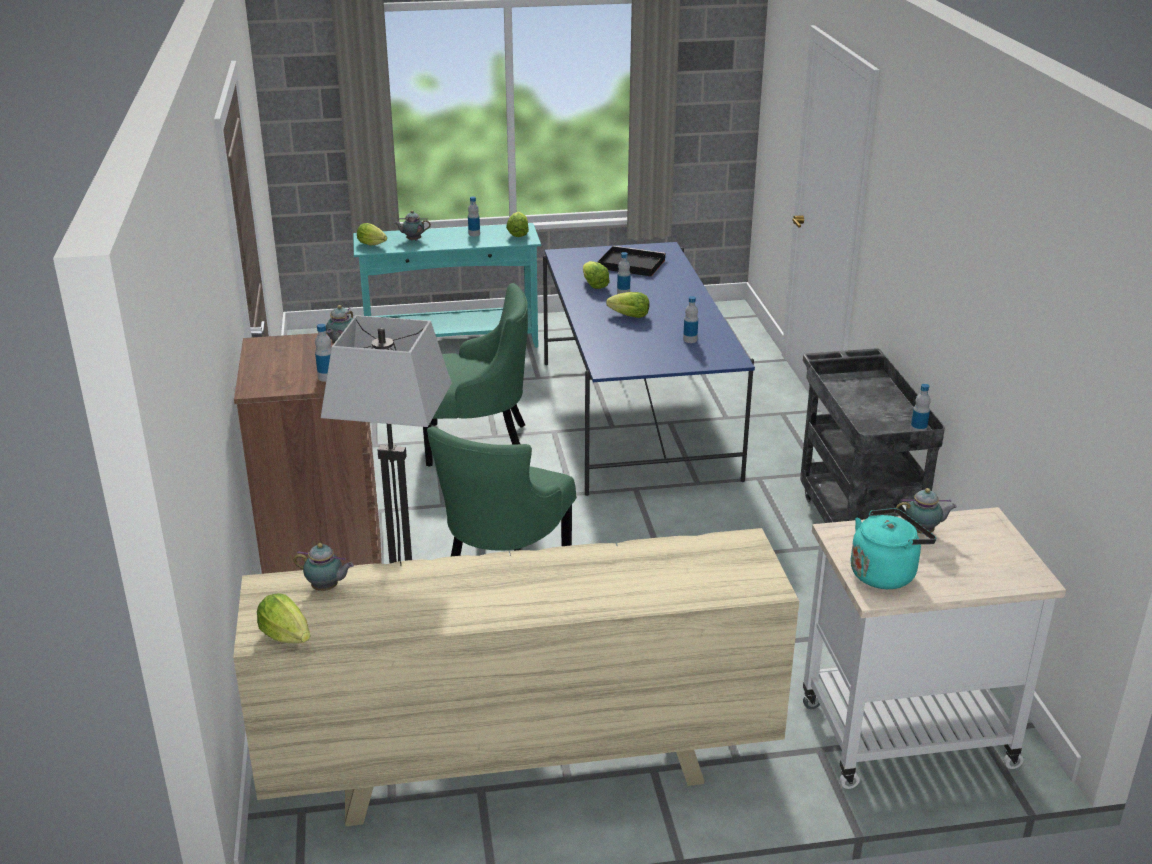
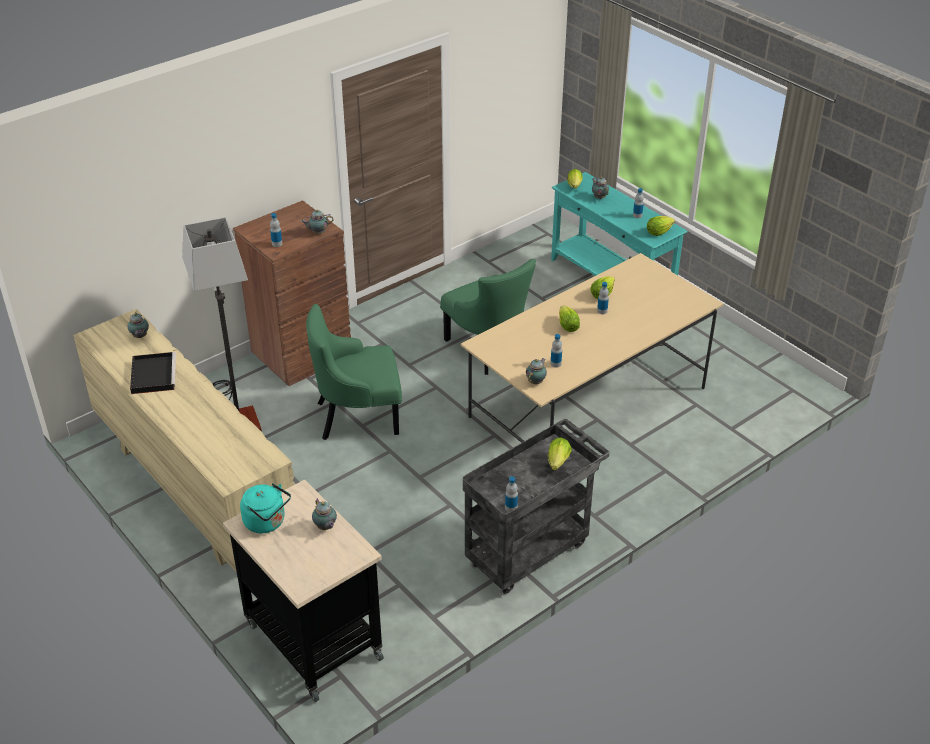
camera: 60 degrees right, 10 degrees up
lettuce [257,593,310,643] -> lettuce moved to [548,438,572,470]
blue dining table [543,242,755,496] -> beige dining table [461,253,724,443]
black tray [598,246,666,277] -> black tray moved to [130,352,176,394]
white cart [803,507,1066,789] -> black cart [223,479,384,702]
none -> teapot [526,358,547,384]

